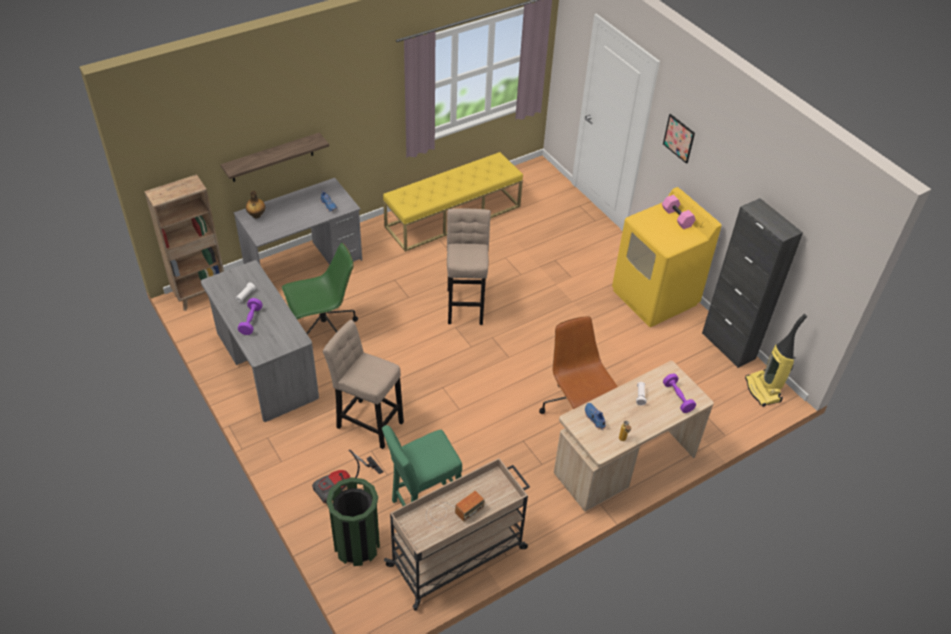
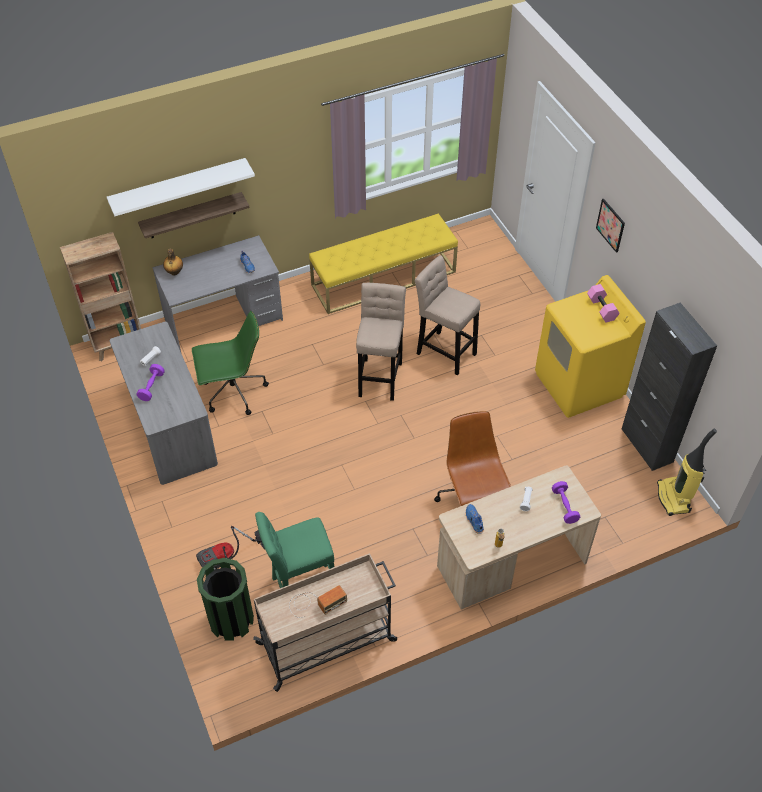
camera: 10 degrees right, 5 degrees up
beige stool [323,320,404,449] -> beige stool moved to [415,255,480,375]
none -> white shelf [107,158,255,216]

